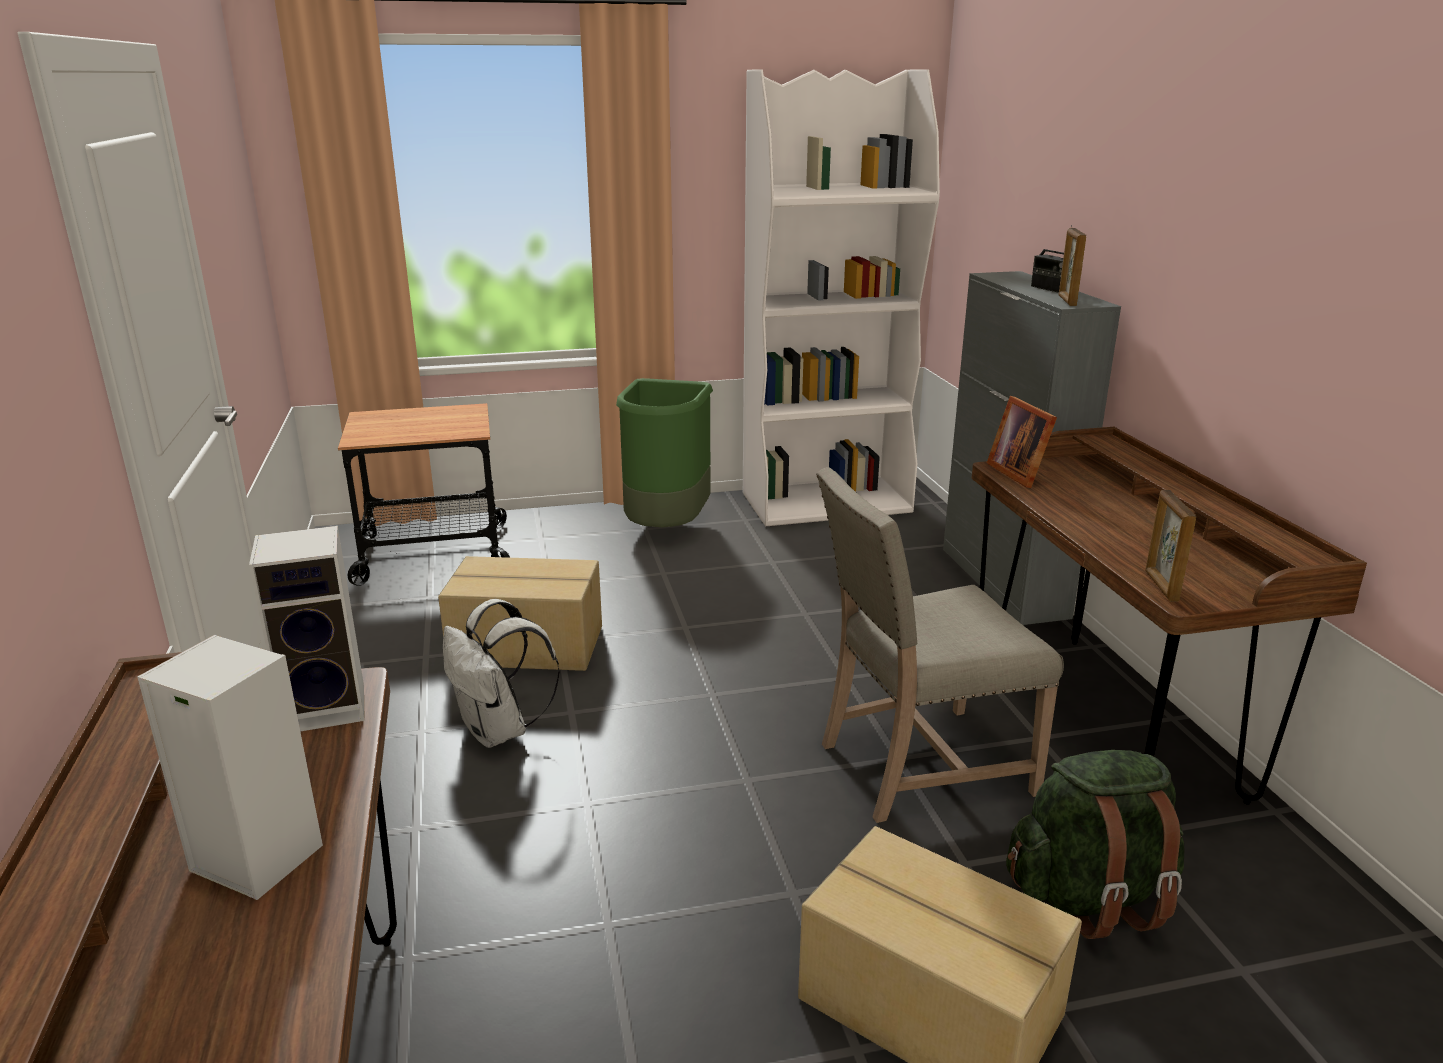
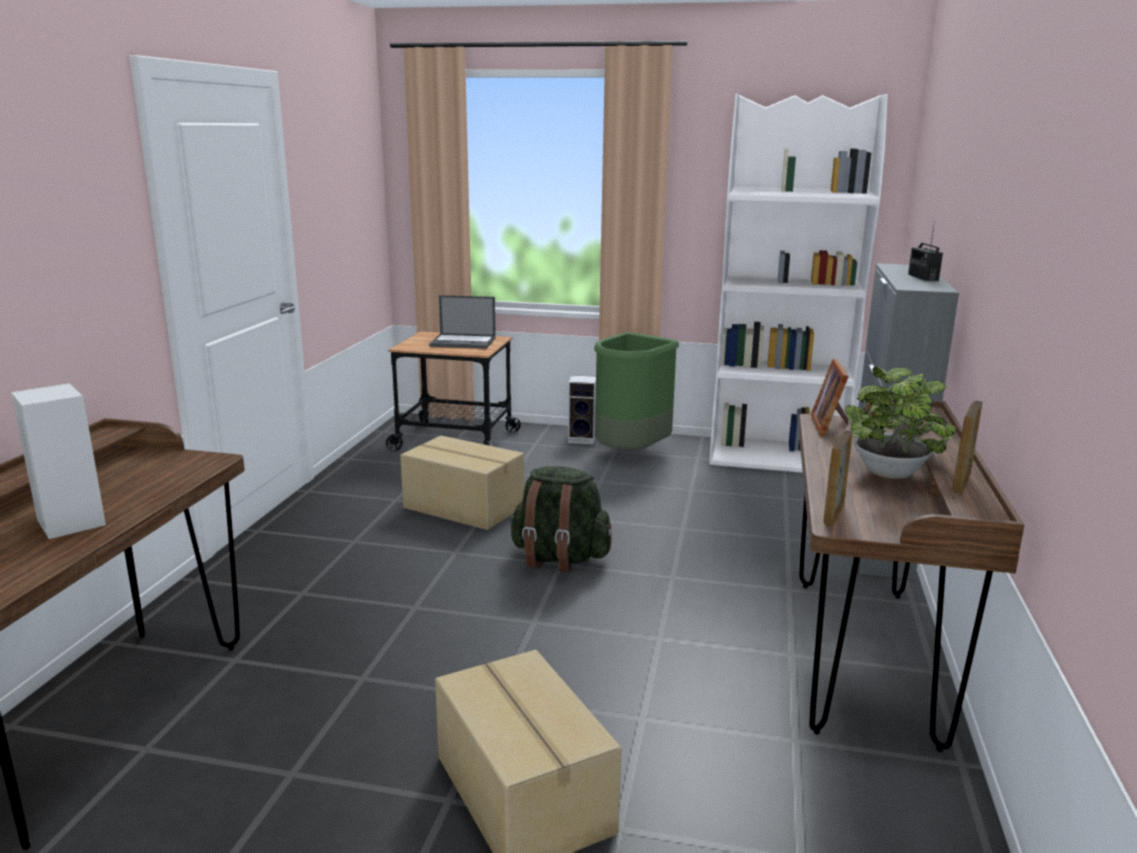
camera: 25 degrees right, 5 degrees down
speaker [249,526,365,732] -> speaker moved to [568,375,596,444]
white backpack [443,599,560,748] -> none
beige chair [816,467,1064,823] -> none
green backpack [1006,750,1184,939] -> green backpack moved to [510,466,612,572]
picture frame [1059,228,1086,306] -> picture frame moved to [952,401,982,494]
none -> laptop [429,295,496,349]
none -> potted plant [845,366,956,479]

